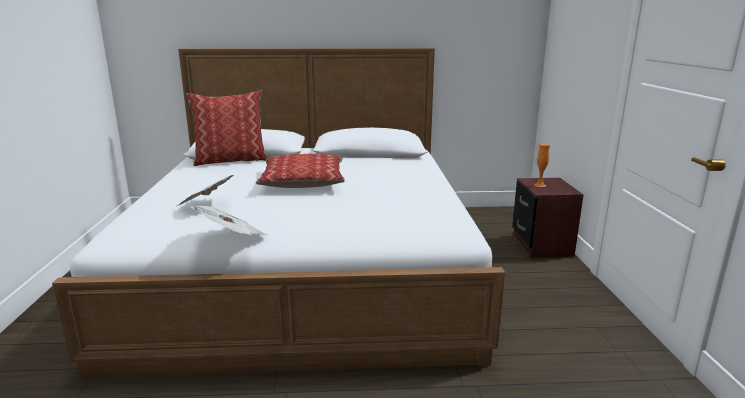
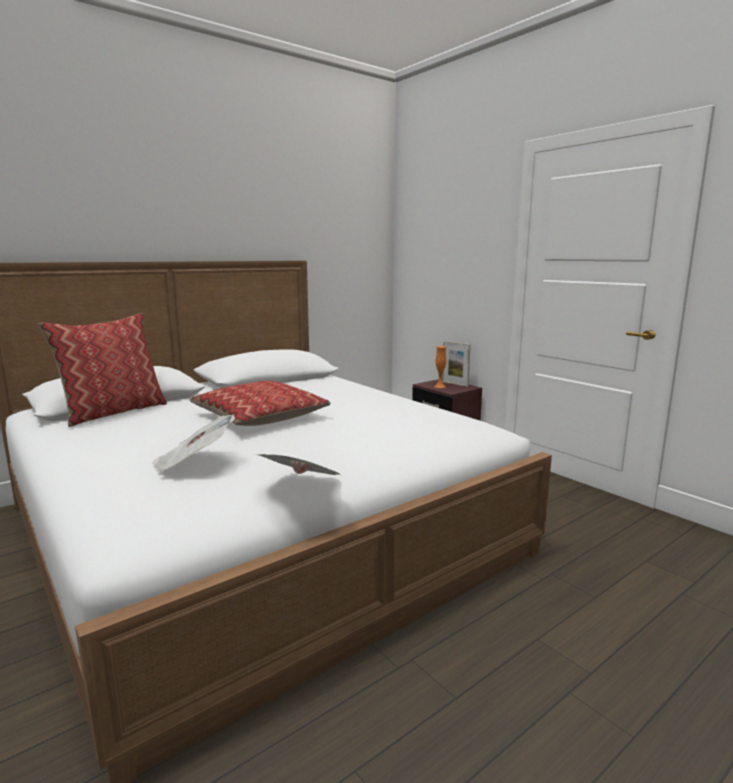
camera: 35 degrees left, 5 degrees down
none -> picture frame [442,341,471,387]

